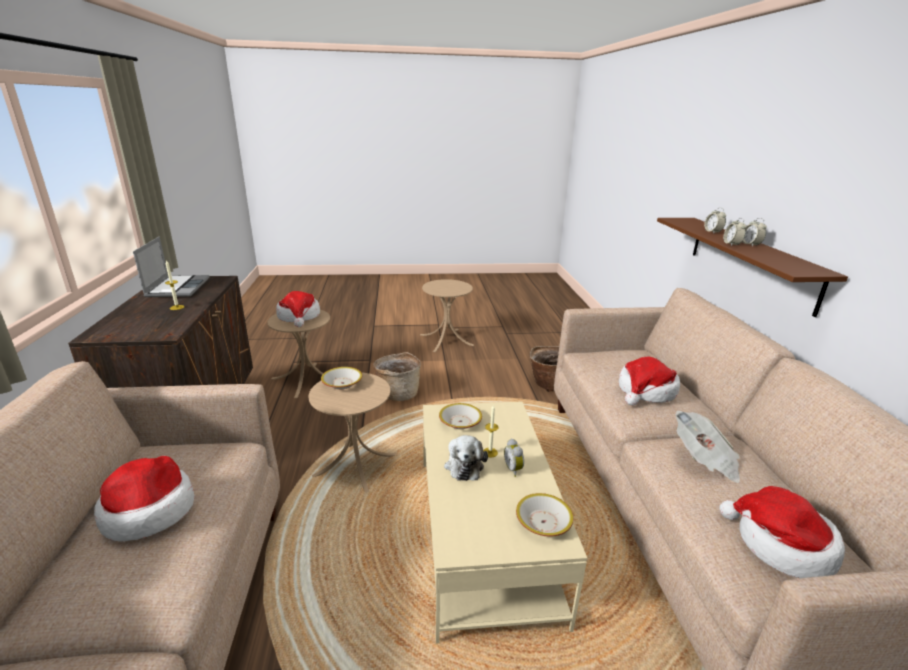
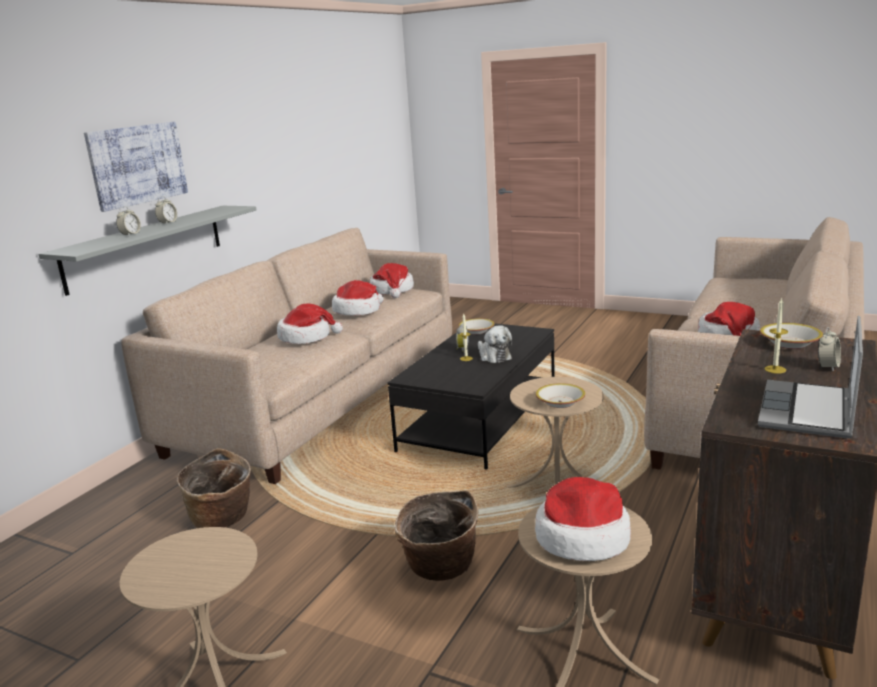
camera: 145 degrees left, 5 degrees down
beige coffee table [423,401,587,643] -> black coffee table [388,323,555,470]
bowl [439,403,482,429] -> bowl moved to [760,323,823,349]
plush toy [444,435,488,481] -> plush toy turned 120 degrees clockwise [478,325,513,363]
brown shelf [657,218,848,317] -> grey shelf [39,206,257,296]
newspaper [675,410,740,483] -> hat [332,280,384,315]
alarm clock [723,218,746,246] -> alarm clock moved to [818,327,841,371]
none -> picture [84,122,188,212]

